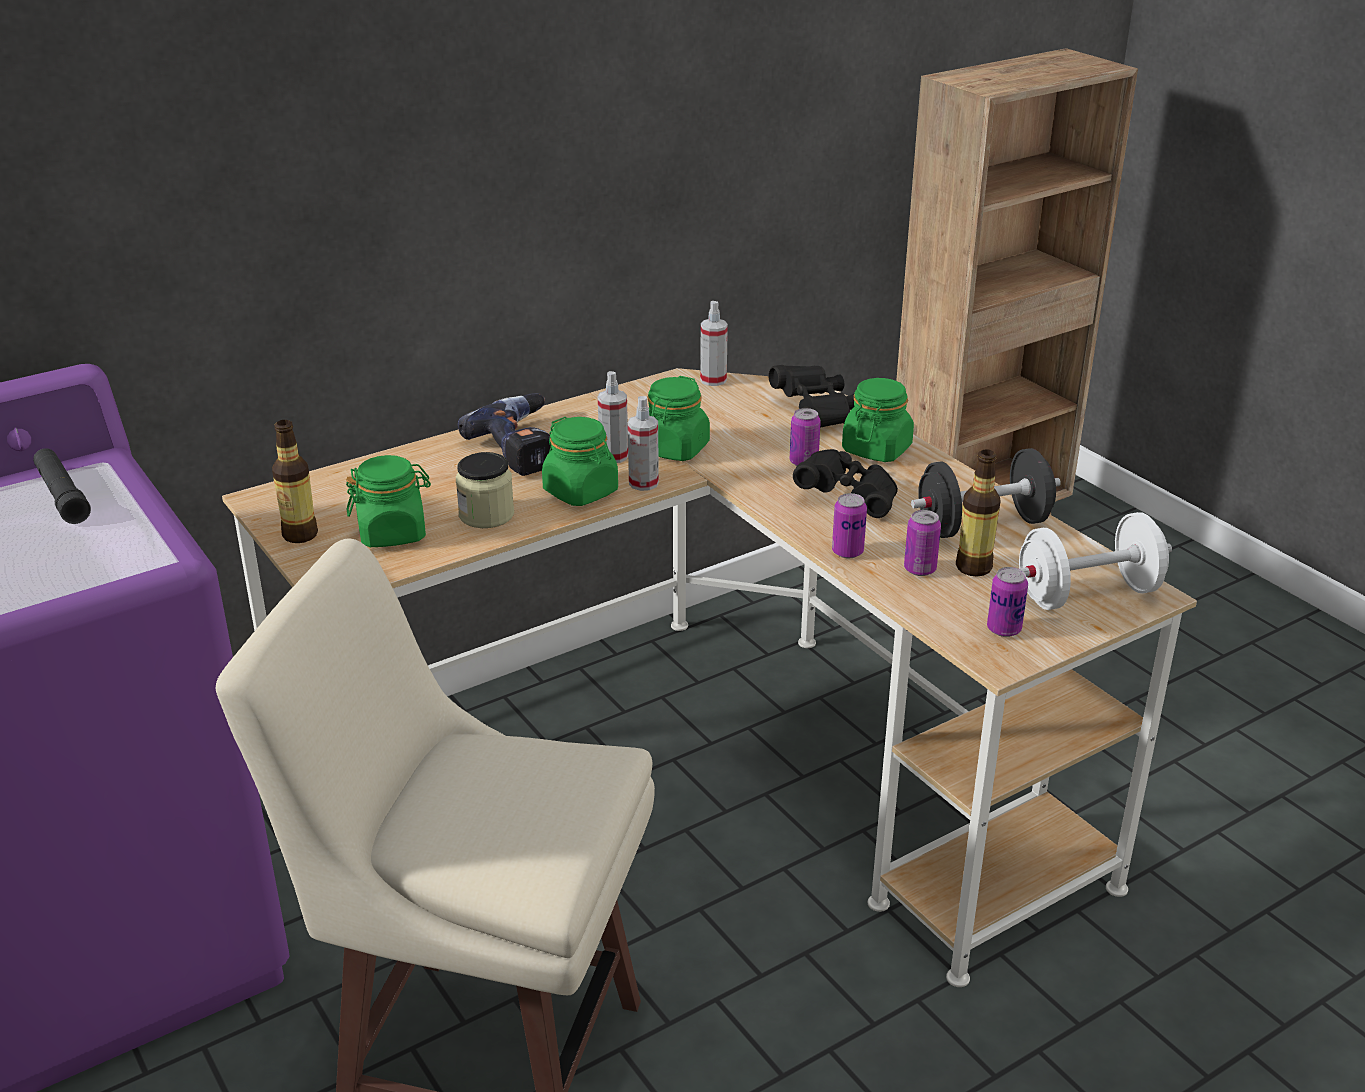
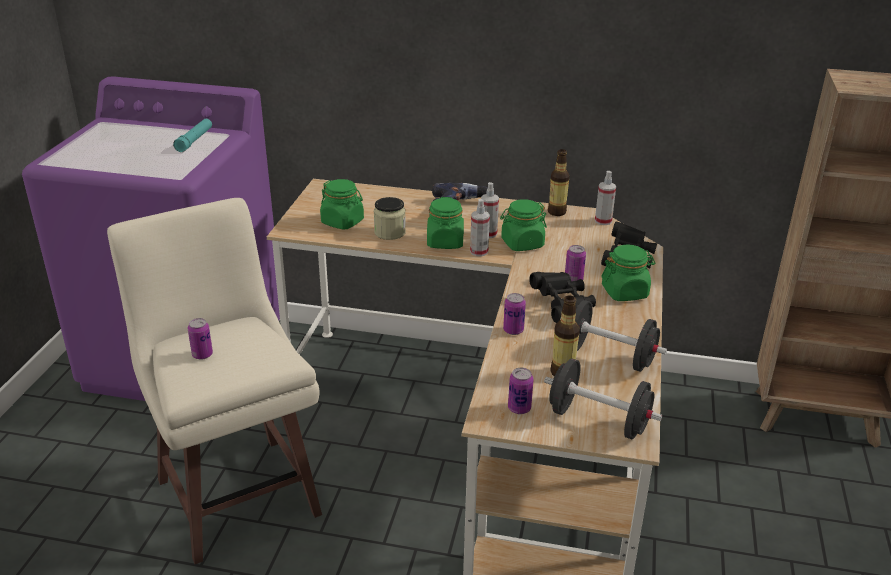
camera: 45 degrees right, 0 degrees up
black flashlight [33,448,91,524] -> turquoise flashlight [173,119,212,152]
bottle [272,420,318,543] -> bottle moved to [548,149,570,216]
can [904,510,941,576] -> can moved to [188,318,213,360]
white dumbbell [1019,512,1172,610] -> black dumbbell [544,358,662,440]

